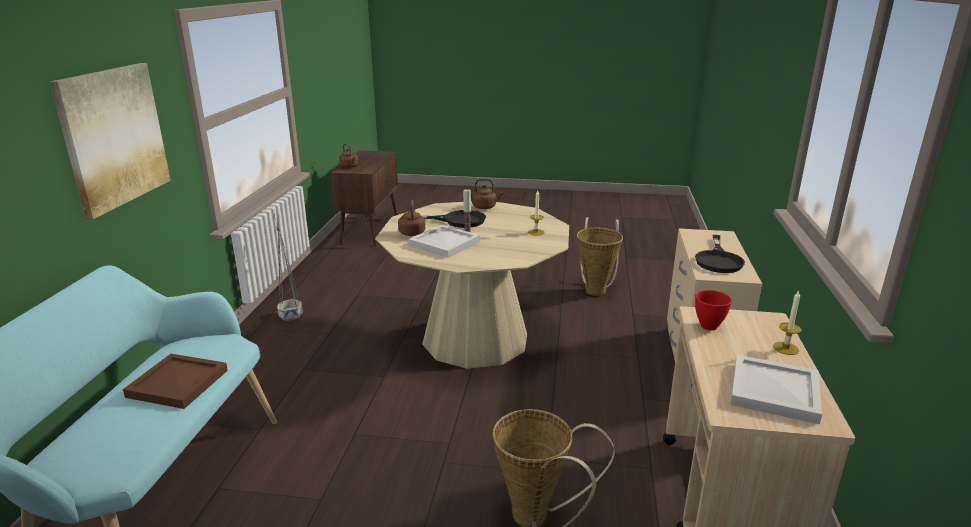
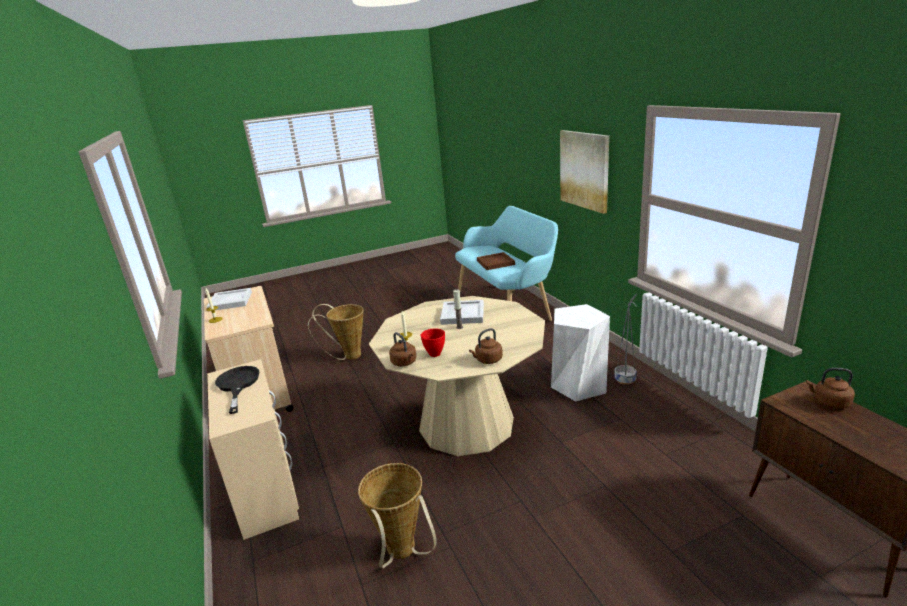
camera: 150 degrees right, 0 degrees up
brown kettle [398,201,425,236] -> brown kettle moved to [389,332,417,366]
black frying pan [422,210,486,228] -> none
red bowl [695,290,732,330] -> red bowl moved to [421,328,445,357]
none -> white stool [551,304,610,402]

